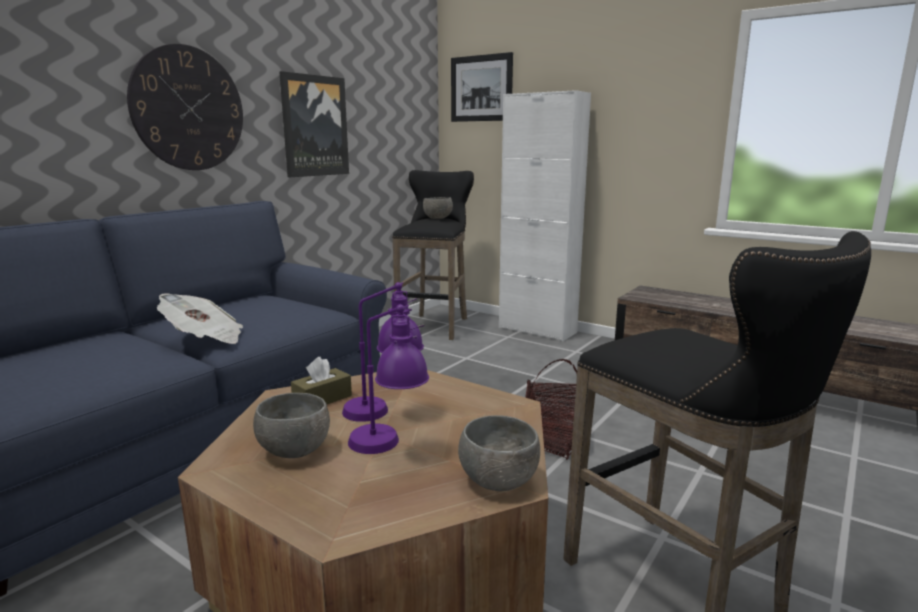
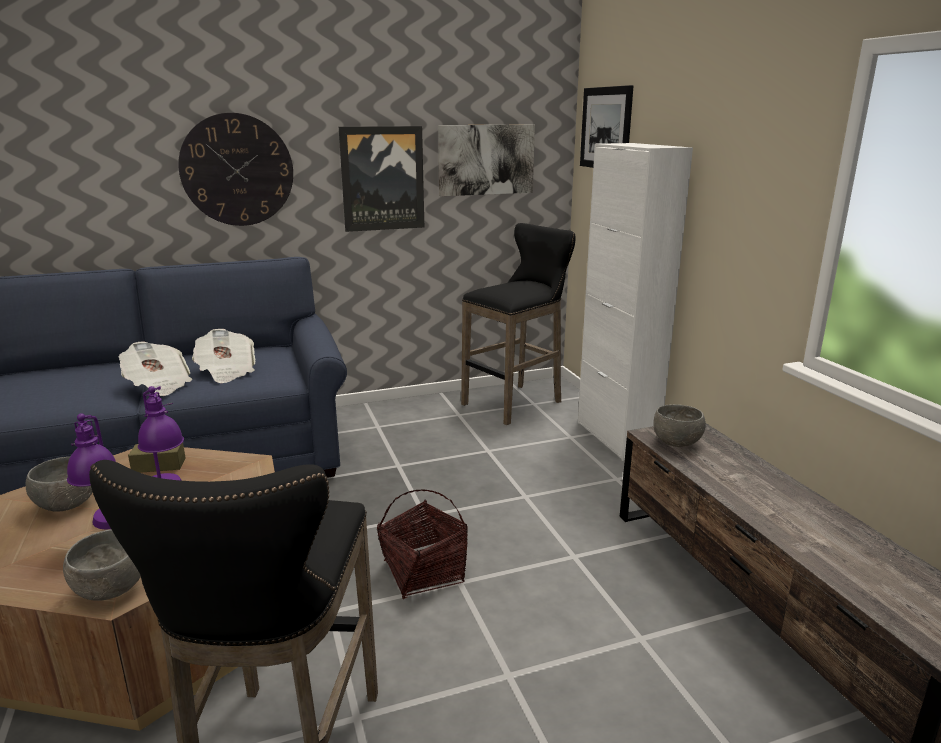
camera: 35 degrees right, 5 degrees up
grey bowl [423,197,453,219] -> grey bowl moved to [653,404,706,447]
none -> newspaper [192,329,255,383]
none -> picture [438,124,535,196]

